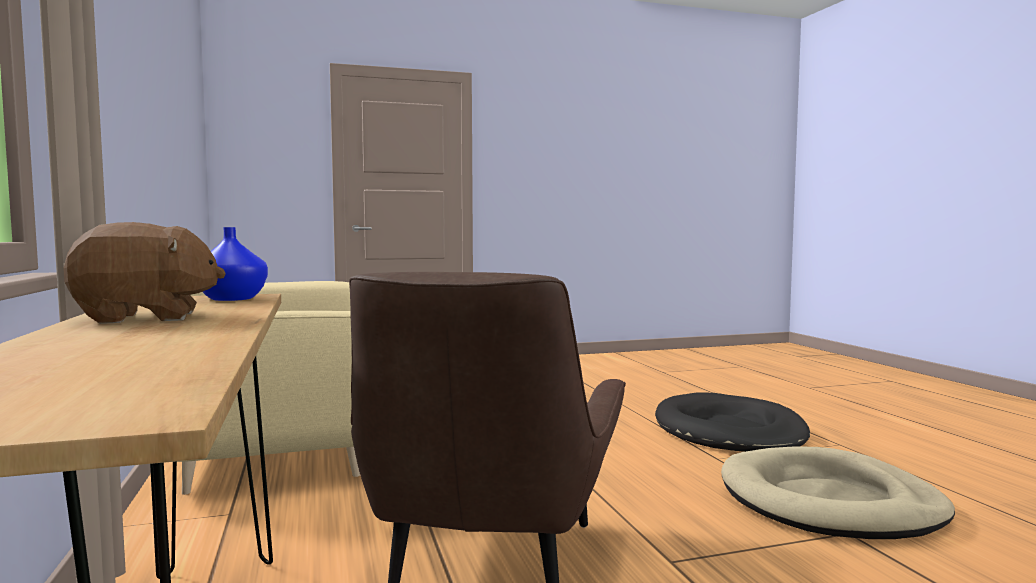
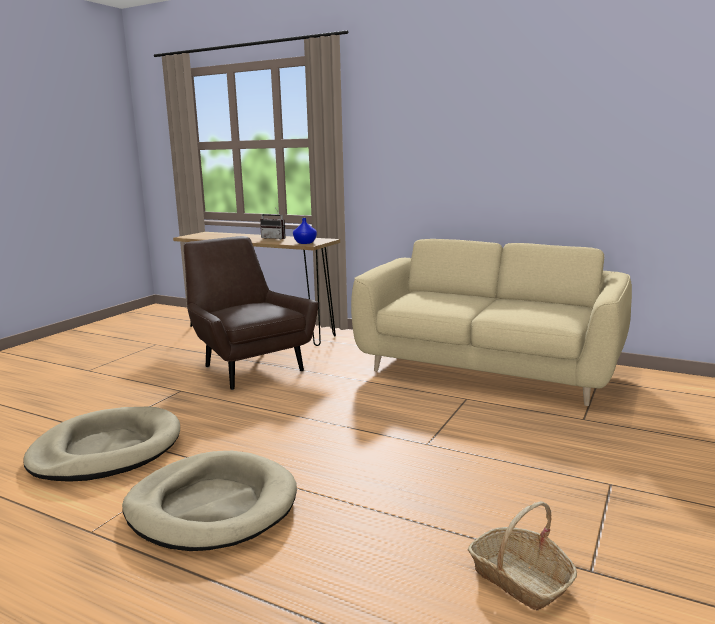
camera: 135 degrees right, 10 degrees up
brown plush toy [63,222,226,324] -> radio [260,209,286,240]
black dog bed [655,393,810,452] -> beige dog bed [122,451,297,551]
none -> basket [468,501,577,610]

